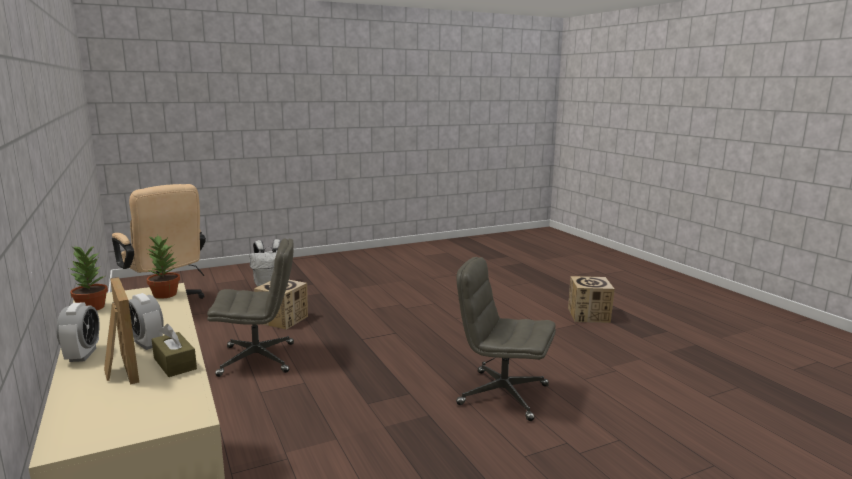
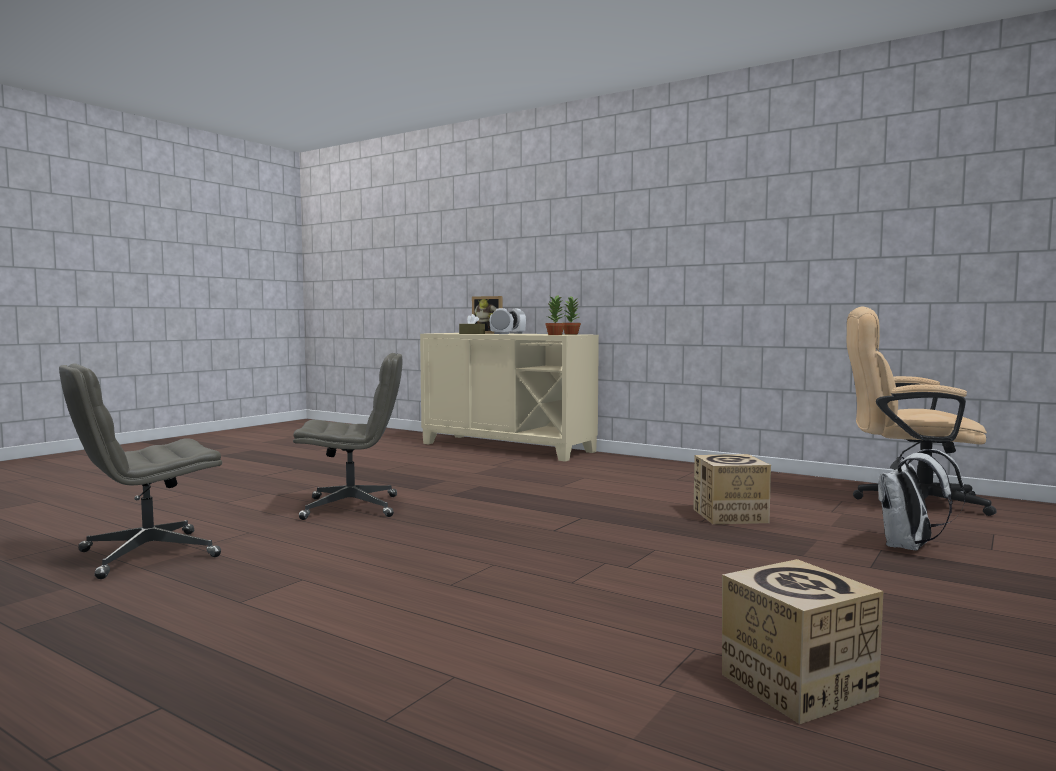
camera: 150 degrees right, 10 degrees down
grey office chair [207,238,294,377] -> grey office chair moved to [59,363,222,579]
cardboard box [568,276,615,323] -> cardboard box moved to [722,559,883,724]

